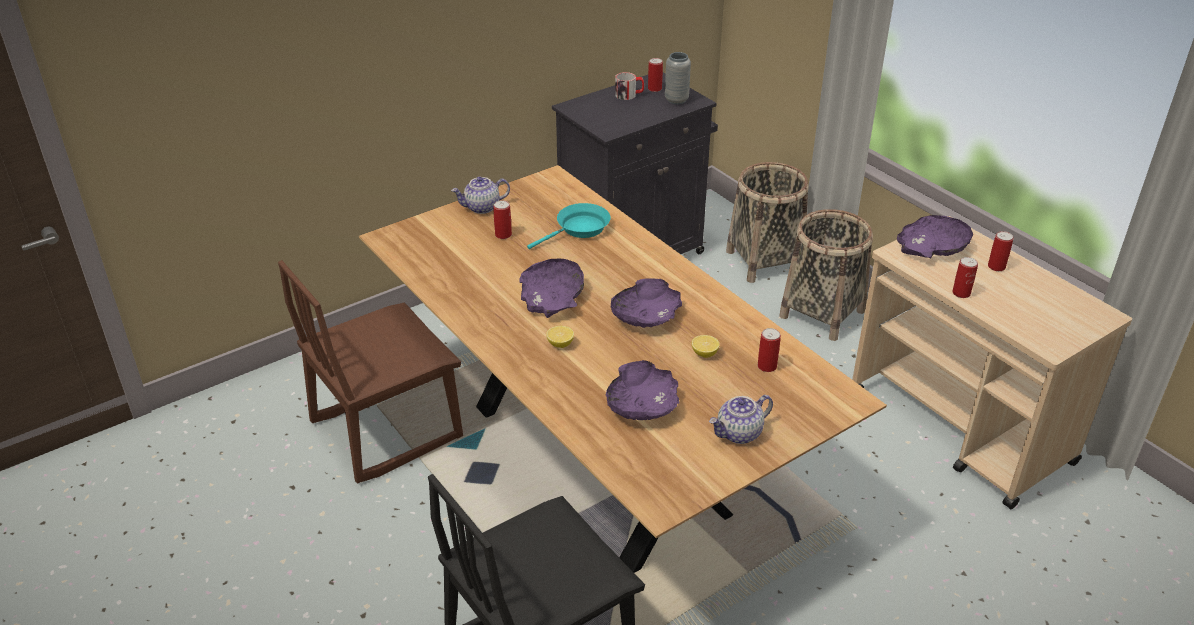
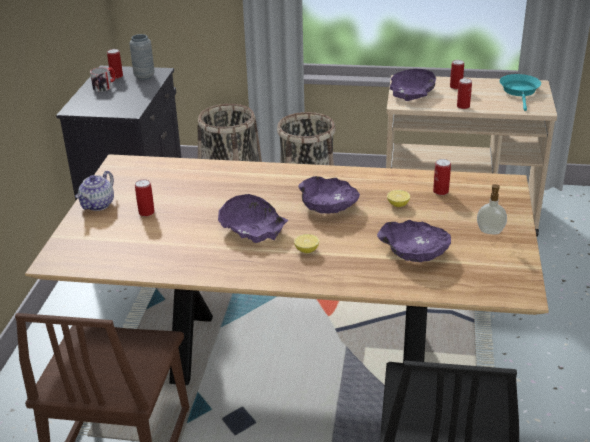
camera: 45 degrees left, 5 degrees down
turquoise frying pan [527,203,611,249] -> turquoise frying pan moved to [500,74,541,111]
teapot [709,395,773,444] -> soap dispenser [477,184,507,234]

